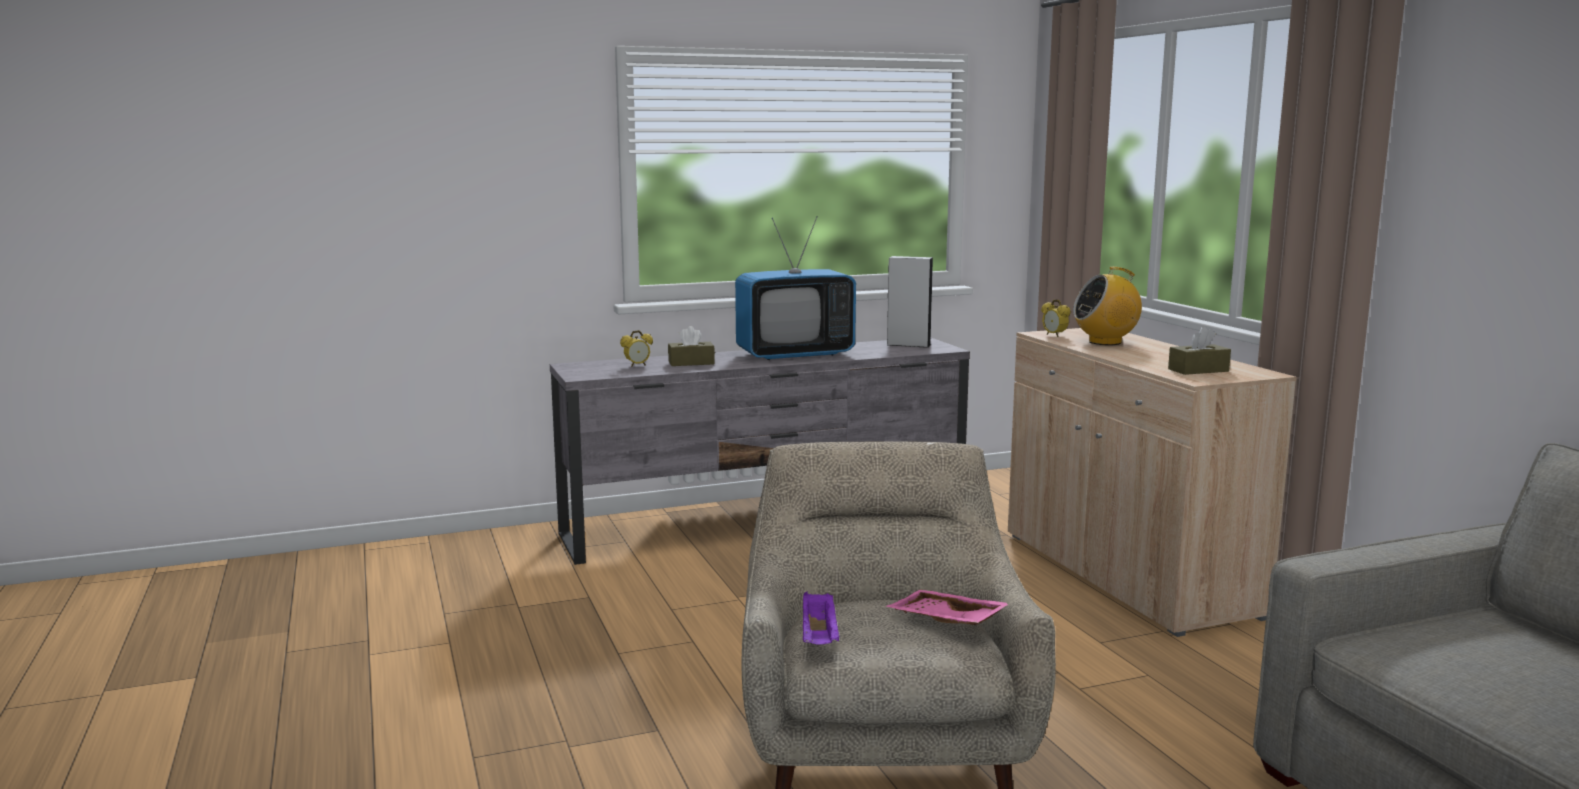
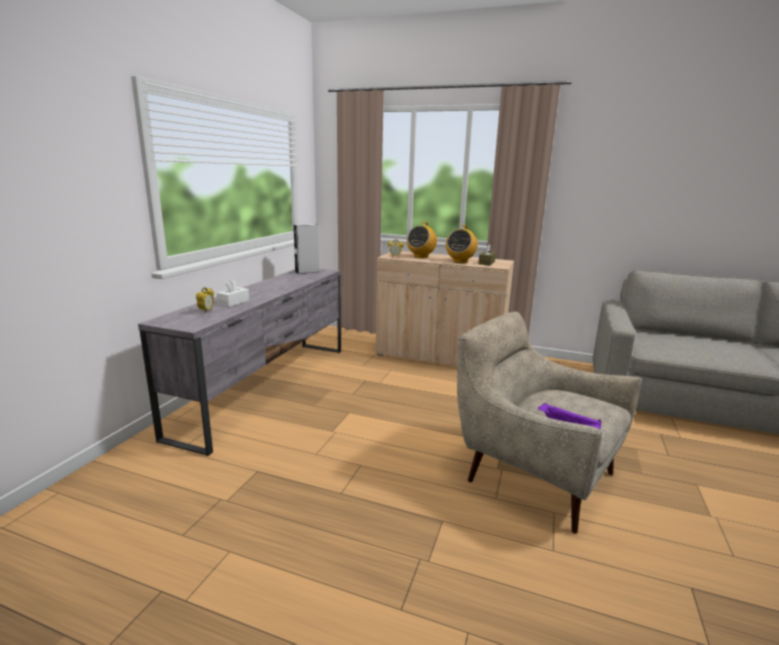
camera: 50 degrees left, 5 degrees up
brown tissue box [668,326,715,366] -> white tissue box [217,279,249,307]
television [735,216,856,360] -> none
pink tray [885,590,1008,625] -> none
none -> radio [446,225,478,263]

